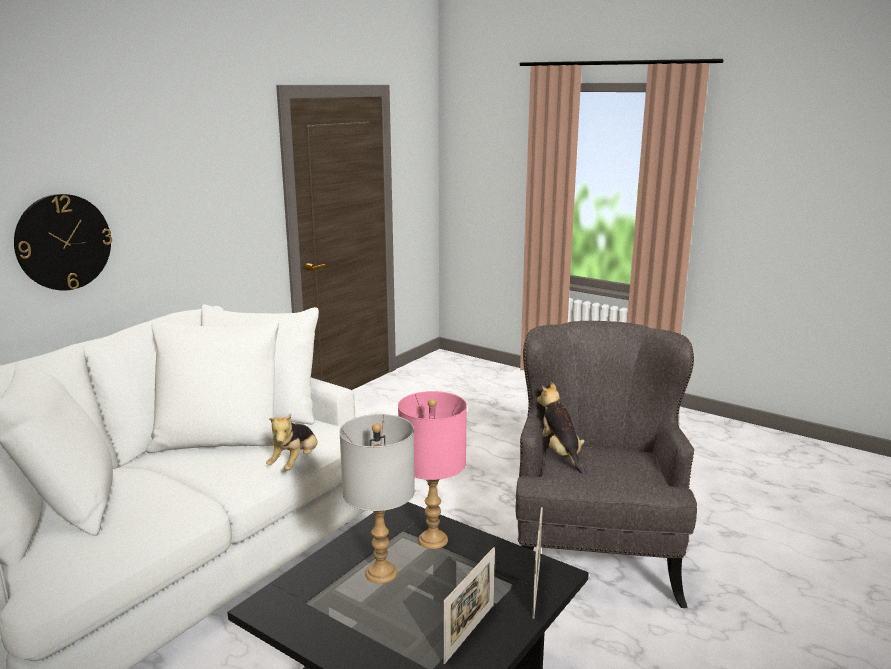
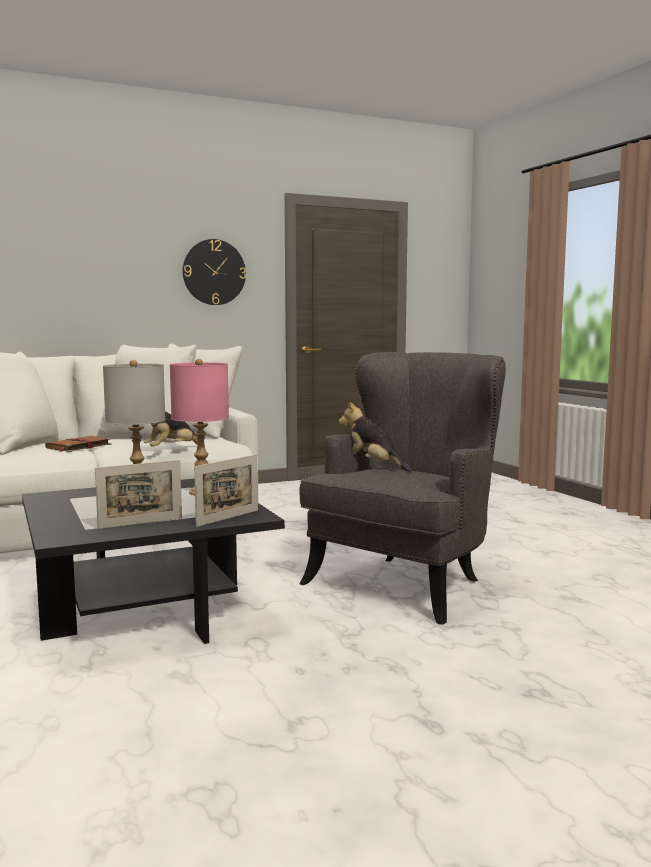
camera: 30 degrees right, 10 degrees down
wall clock [14,194,112,291] -> wall clock moved to [183,239,246,305]
plush toy [537,382,586,474] -> plush toy turned 60 degrees counterclockwise [339,402,412,472]
none -> brown book [45,436,111,452]

